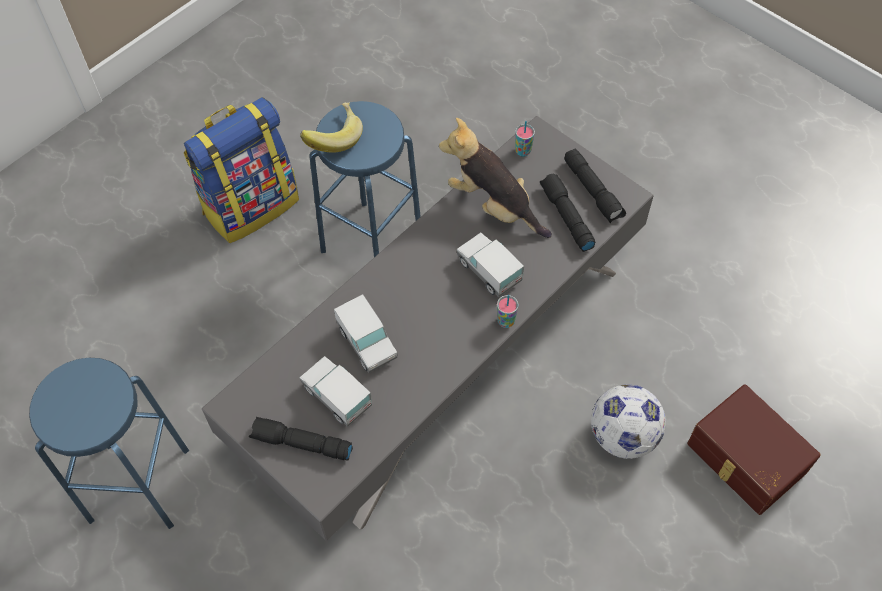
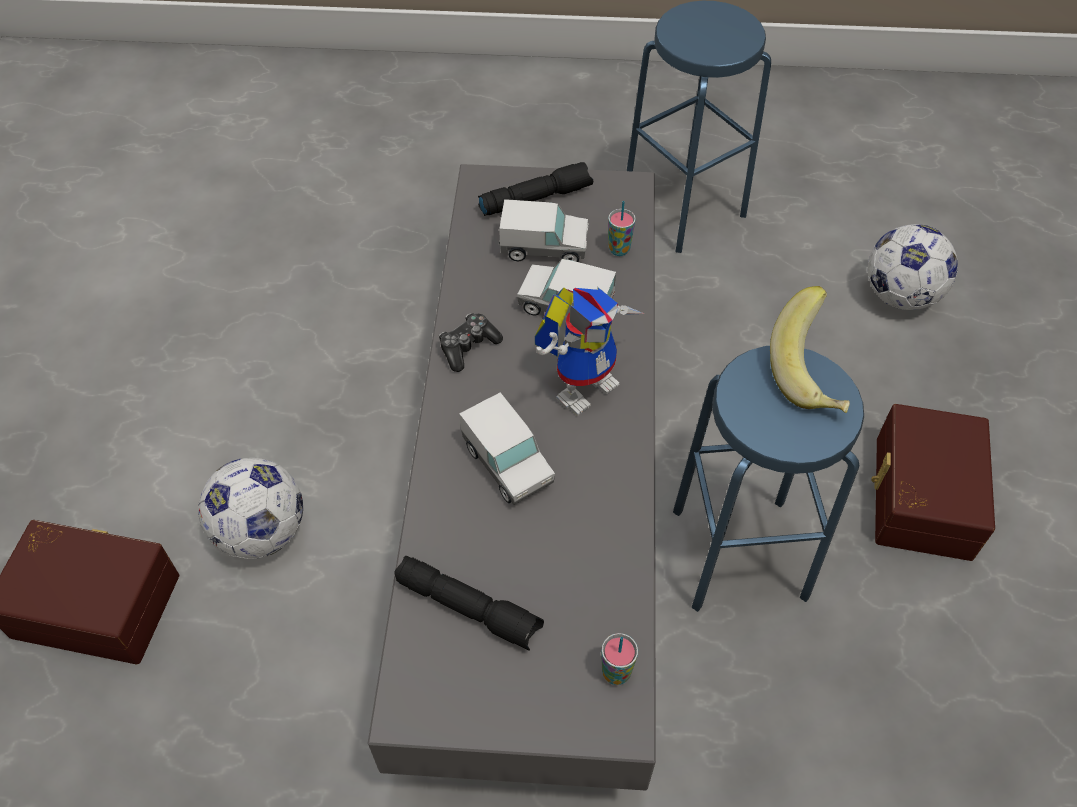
camera: 140 degrees right, 5 degrees down
backpack [184,97,299,243] -> brown storage box [871,404,995,561]
plush toy [439,118,552,238] -> none
toy truck [457,233,524,297] -> toy truck turned 45 degrees clockwise [459,392,555,505]
cup [497,295,518,328] -> cup moved to [608,201,636,256]
black flashlight [565,149,626,223] -> none
none -> game controller [439,313,503,372]
none -> toy robot [535,287,644,416]
none -> football [867,224,958,310]

